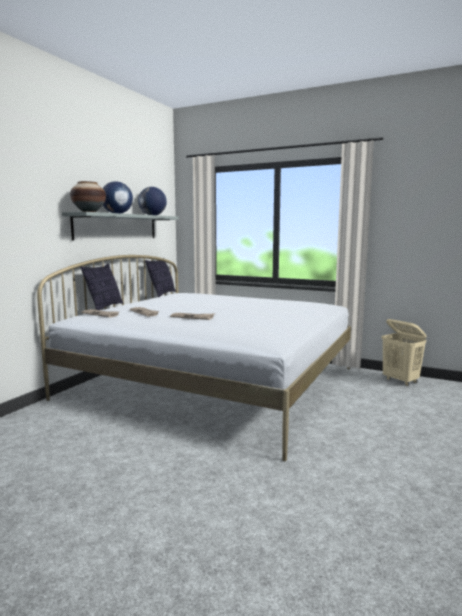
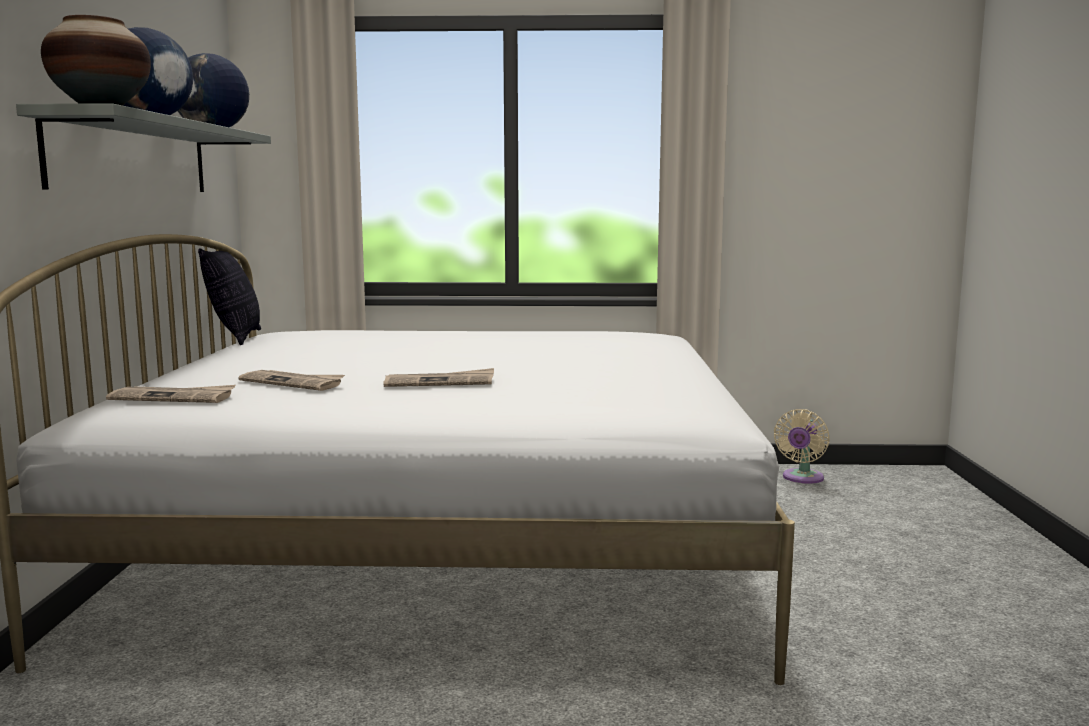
camera: 25 degrees left, 0 degrees up
pillow [81,263,123,310] -> none
beige laundry basket [382,319,427,386] -> beige fan [774,409,829,484]

